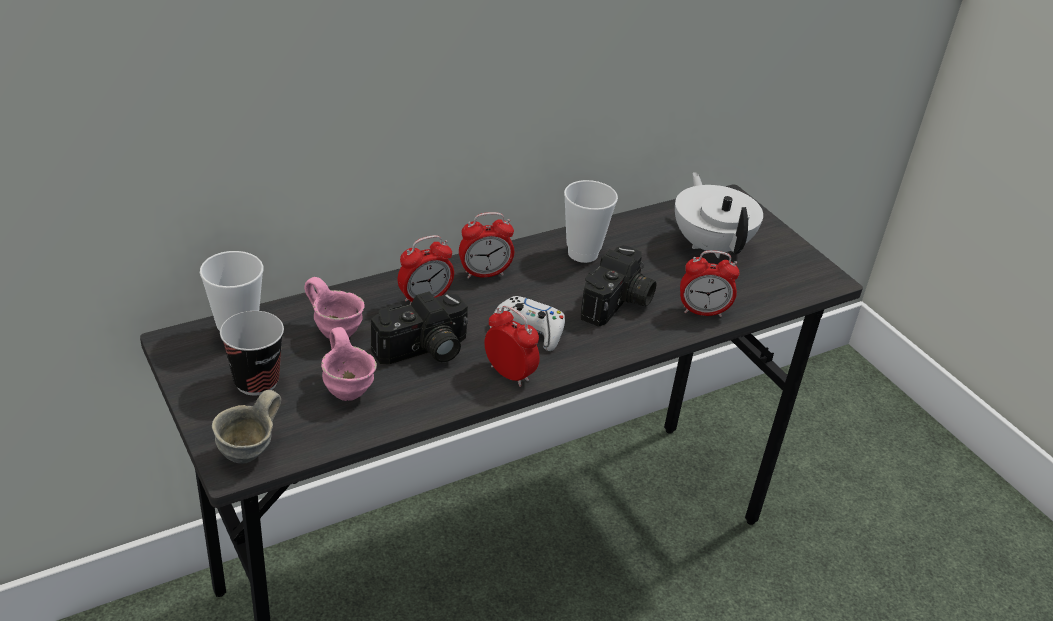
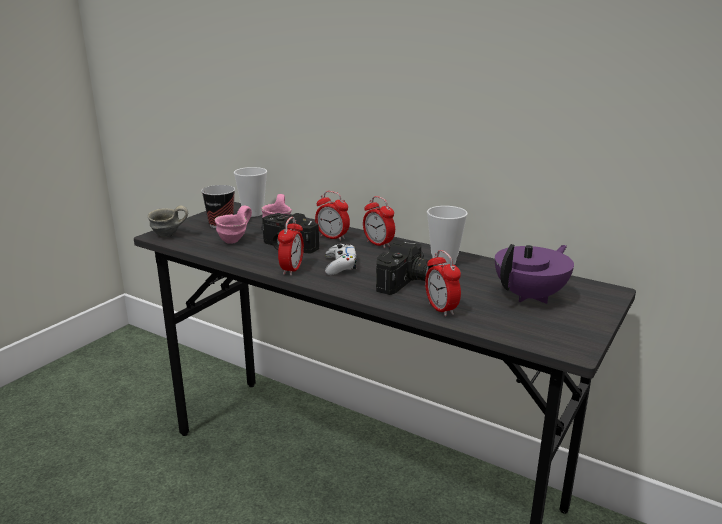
camera: 65 degrees right, 15 degrees down
camera [581,245,656,327] -> camera turned 60 degrees counterclockwise [376,241,434,295]
white teapot [675,172,763,258] -> purple teapot [495,244,574,304]

